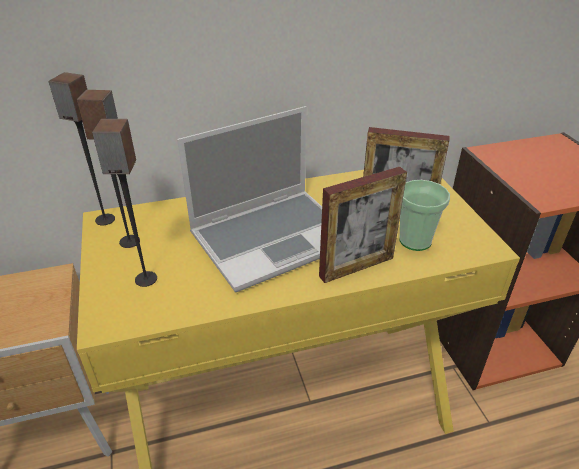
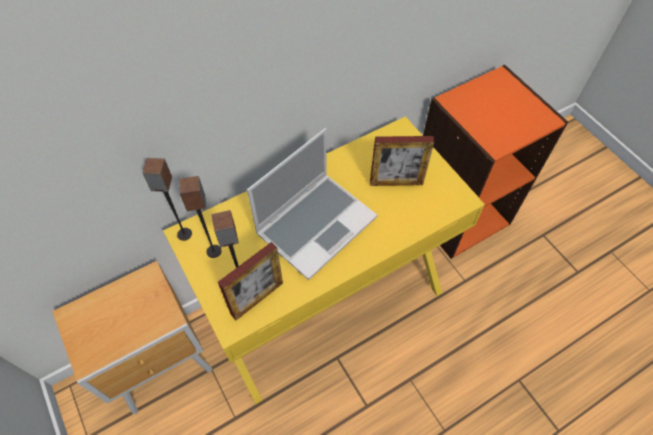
camera: 15 degrees left, 20 degrees up
picture frame [319,167,407,283] -> picture frame moved to [218,242,283,320]
cup [399,180,450,251] -> none

